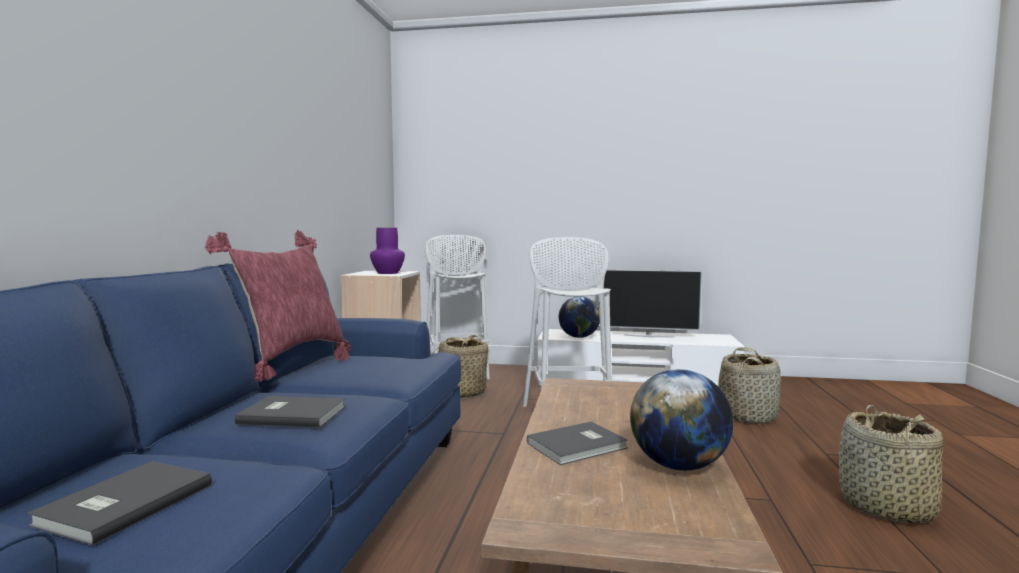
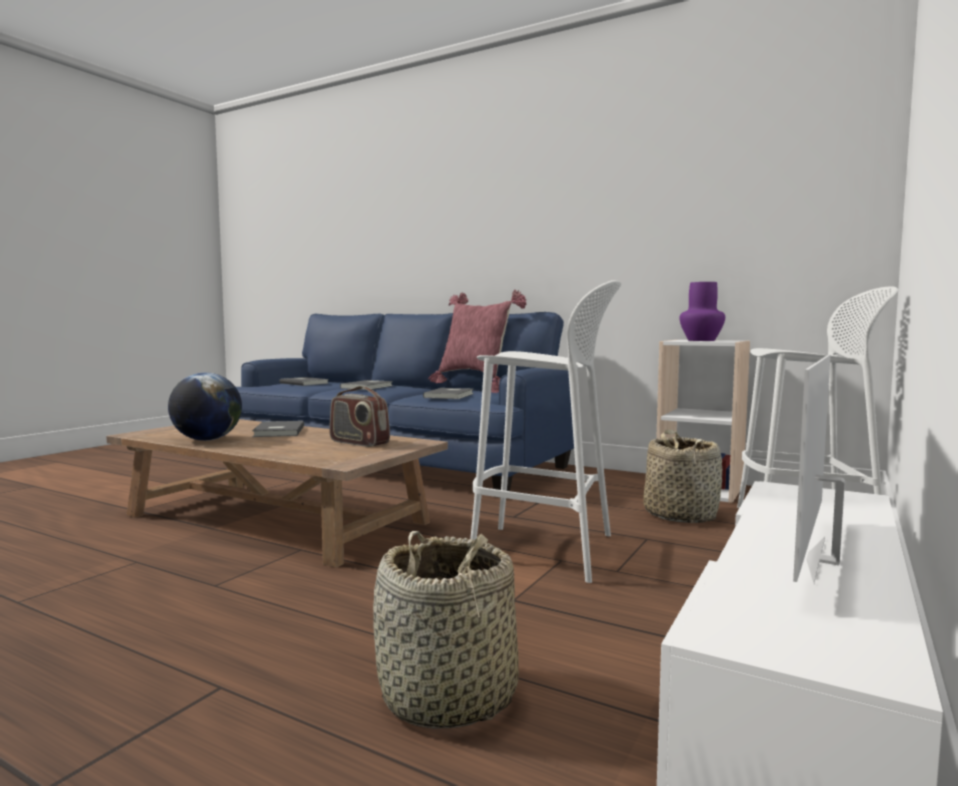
camera: 110 degrees right, 0 degrees up
globe [559,297,600,338] -> none
basket [839,405,943,523] -> none
none -> radio [329,386,390,447]
none -> grey book [423,388,474,399]

